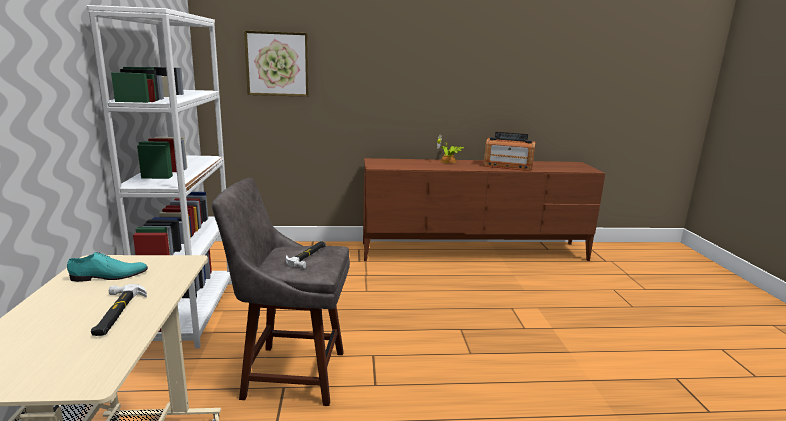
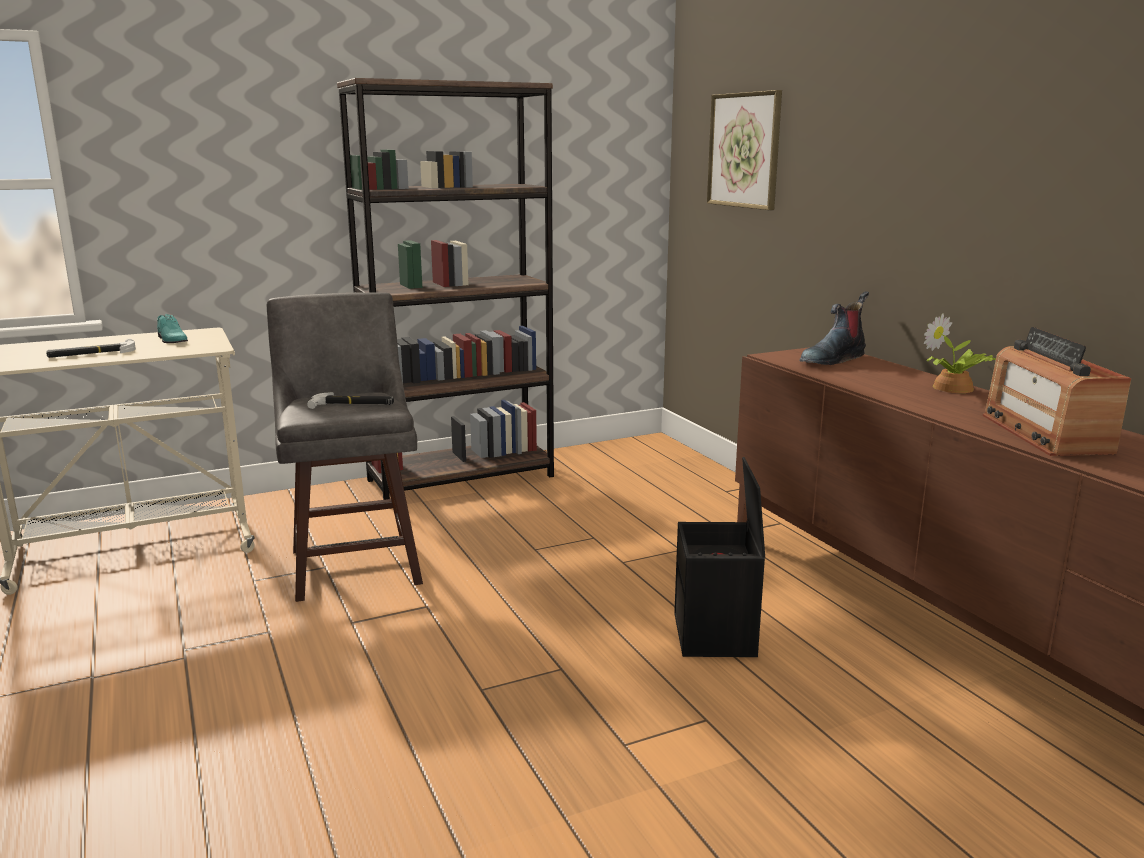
camera: 70 degrees right, 0 degrees up
white bookcase [87,5,232,348] -> brown bookcase [337,78,554,500]
none -> black storage box [674,457,765,657]
none -> boot [800,291,869,365]

